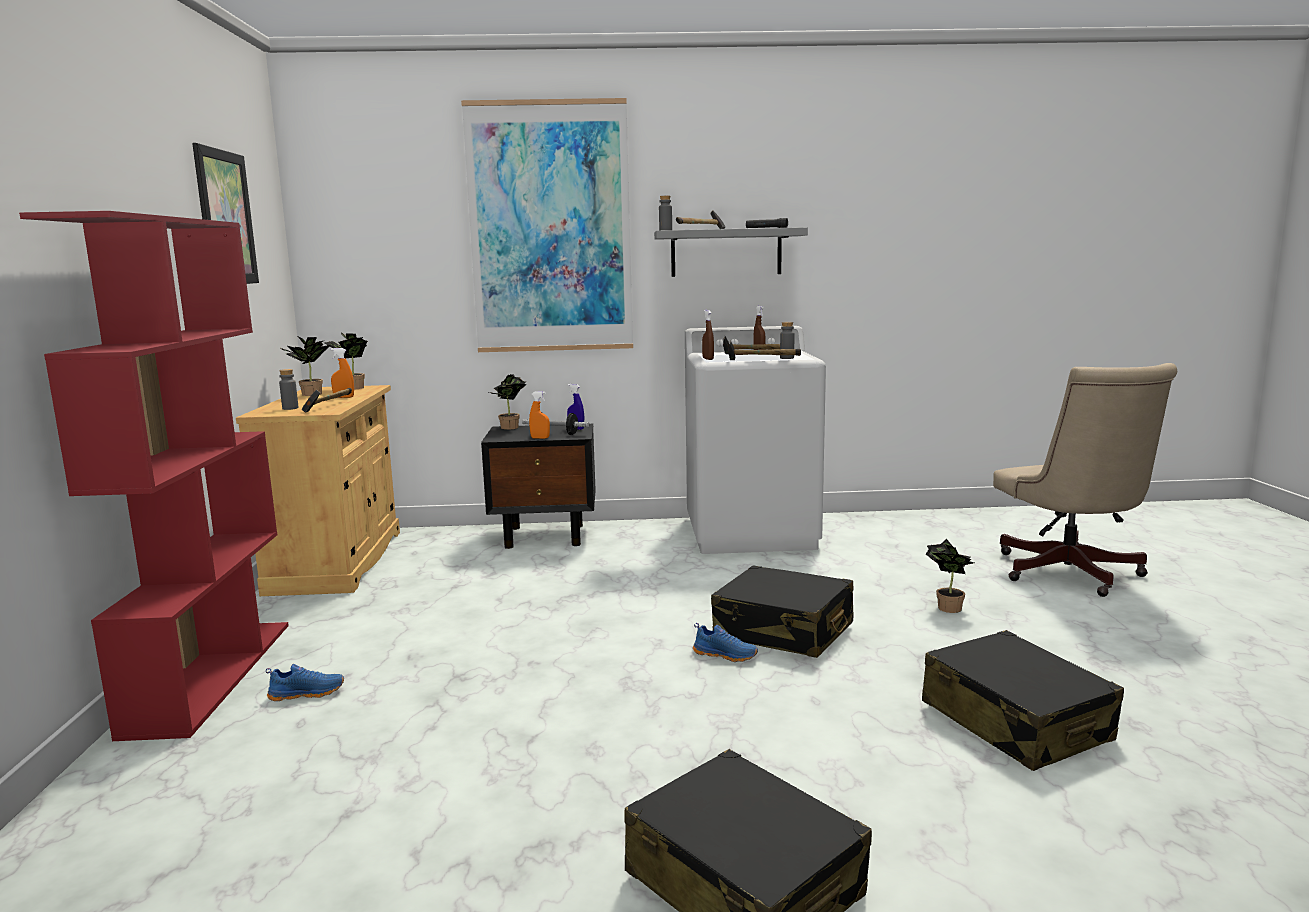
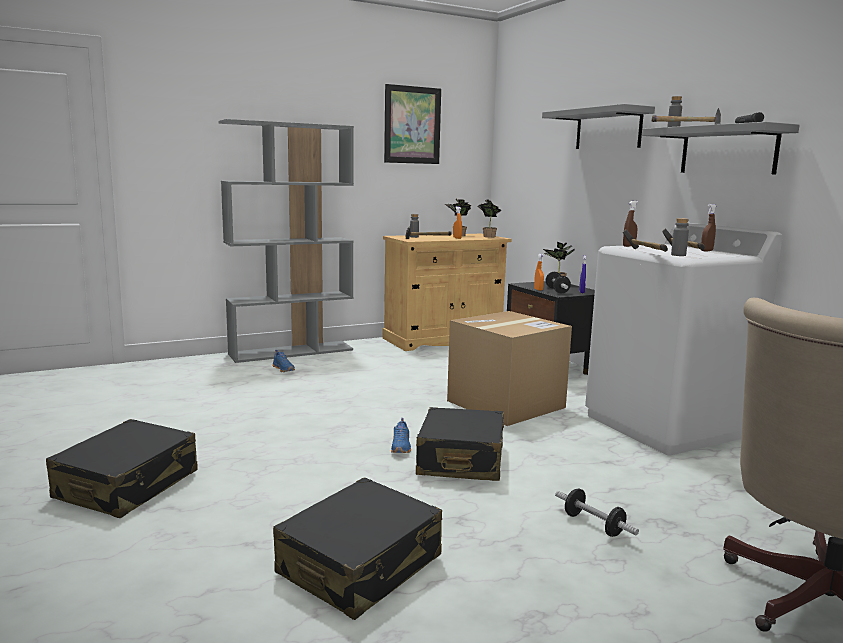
camera: 65 degrees right, 0 degrees up
red bookcase [19,211,289,741] -> grey bookcase [218,119,354,363]
picture [461,98,633,352] -> grey shelf [542,104,655,149]
potted plant [926,539,974,613] -> dumbbell [555,489,639,537]
none -> cardboard box [447,311,572,426]

